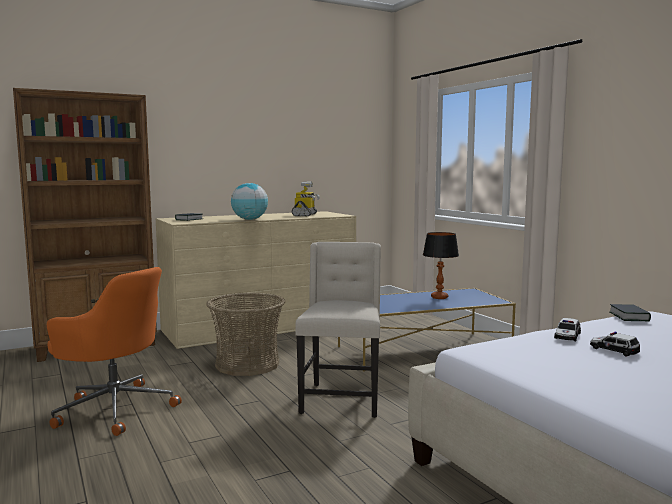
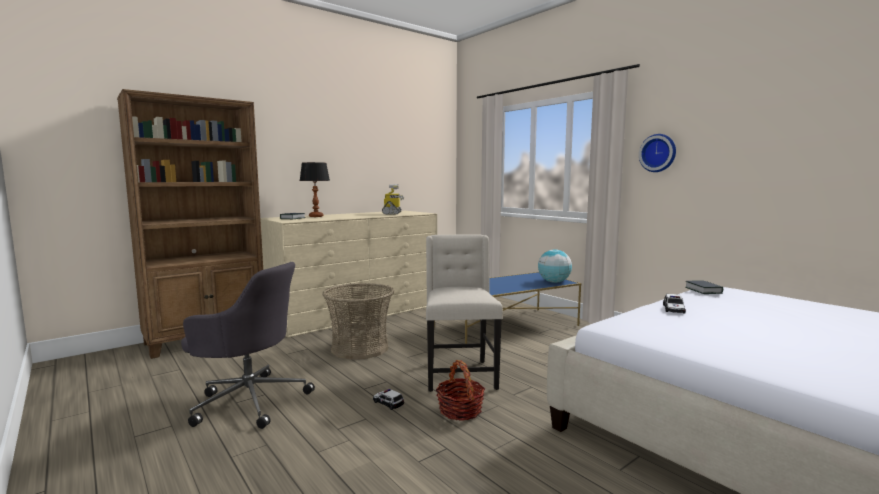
camera: 10 degrees left, 0 degrees up
orange office chair [47,267,182,436] -> grey office chair [181,262,315,429]
globe [231,183,268,220] -> globe moved to [538,249,572,283]
table lamp [423,232,459,299] -> table lamp moved to [300,162,330,217]
toy car [590,331,640,357] -> toy car moved to [373,389,404,410]
none -> basket [436,360,485,421]
none -> wall clock [639,134,676,172]

